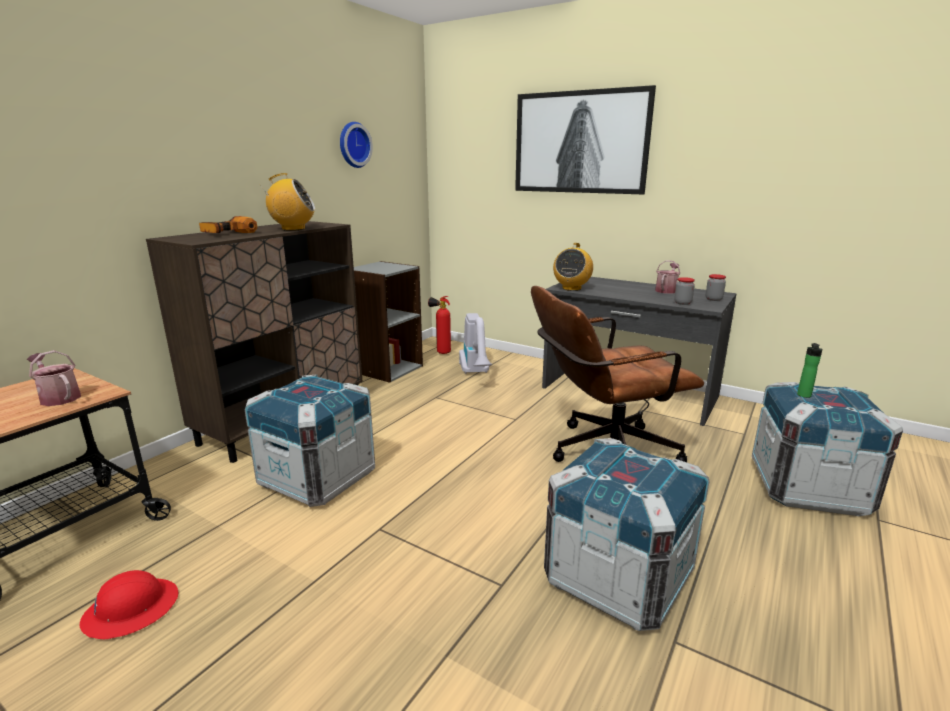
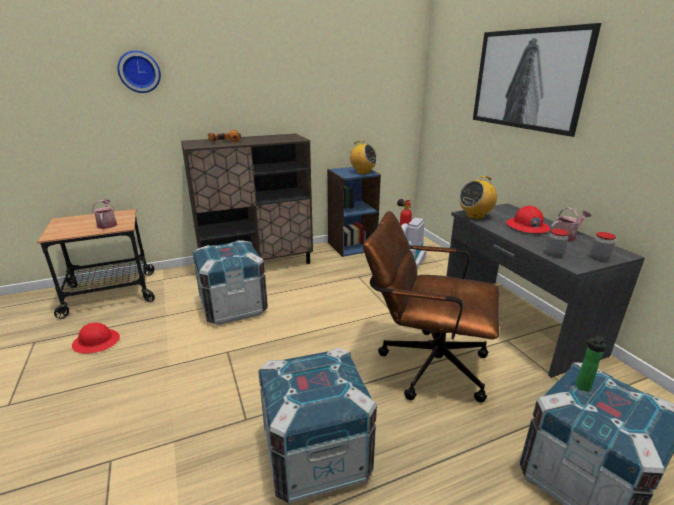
camera: 35 degrees right, 5 degrees up
radio [259,173,315,231] -> radio moved to [350,141,377,174]
wall clock [340,122,373,168] -> wall clock moved to [117,50,161,93]
grey bookcase [354,261,423,383] -> blue bookcase [327,167,381,257]
none -> red hard hat [506,206,550,233]

